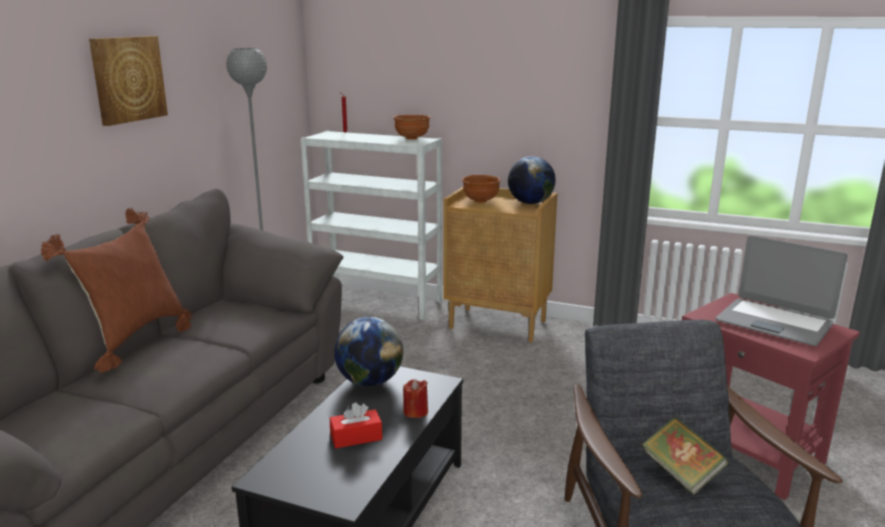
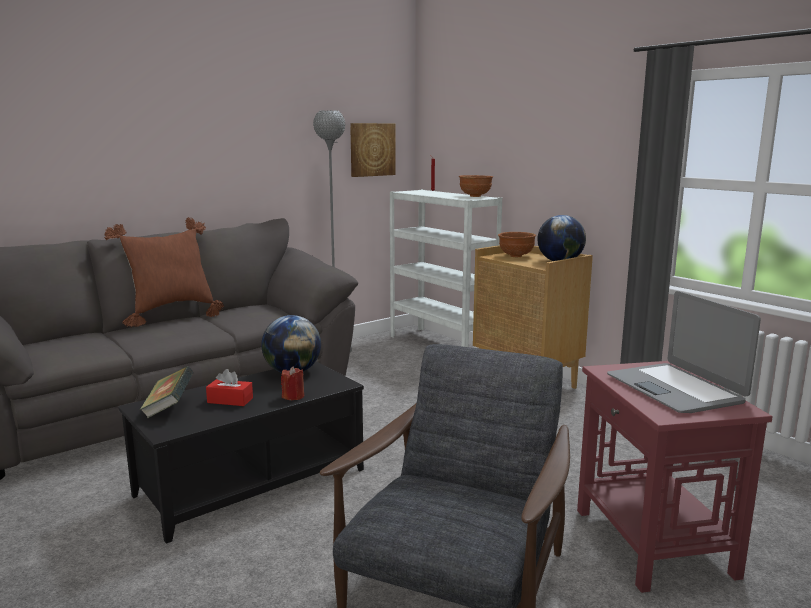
camera: 30 degrees right, 5 degrees down
picture [89,36,168,126] -> picture moved to [350,123,396,177]
book [642,417,729,495] -> book moved to [140,366,193,419]

